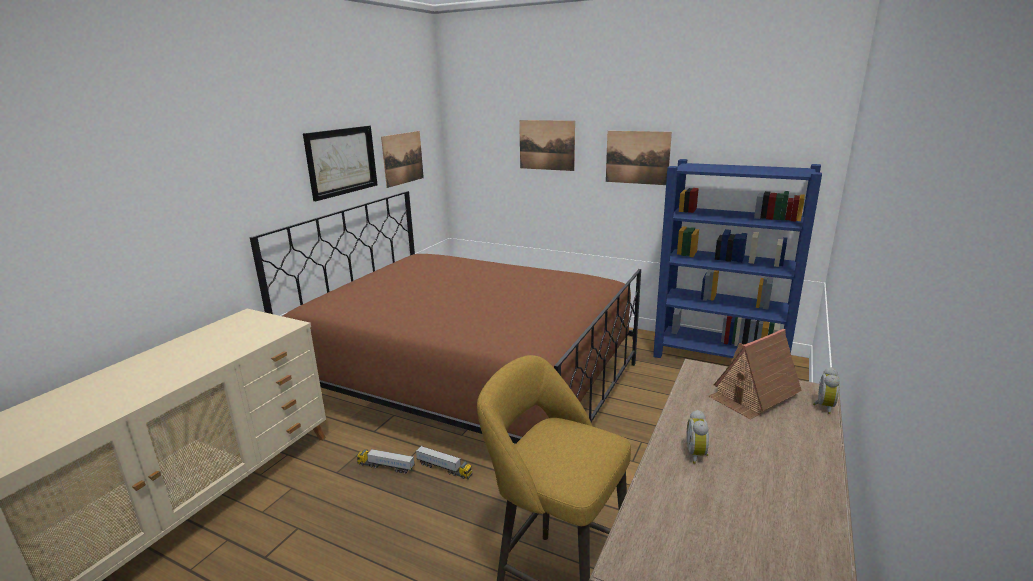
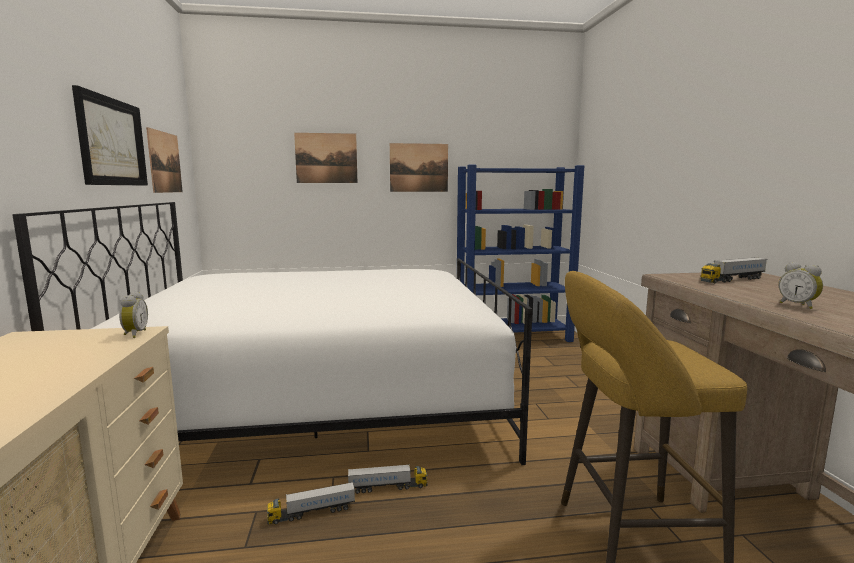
camera: 35 degrees left, 10 degrees down
brown bed [250,191,641,444] -> white bed [12,202,533,465]
toy house [708,329,802,419] -> toy truck [700,257,767,283]
alarm clock [813,367,840,414] -> alarm clock moved to [119,292,148,338]

